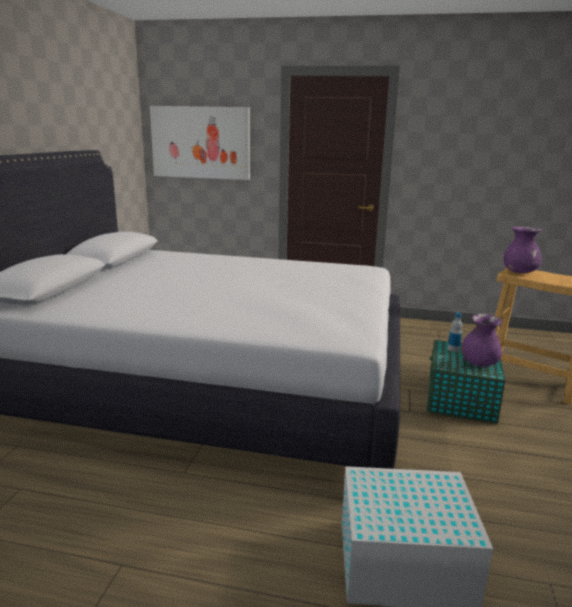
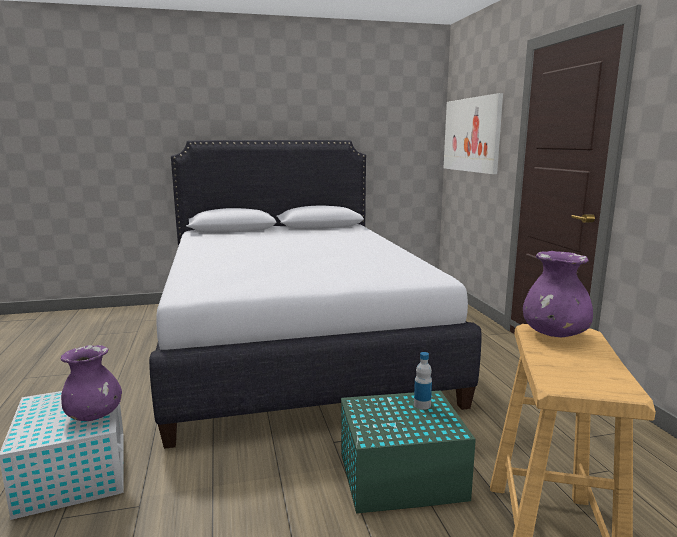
camera: 65 degrees right, 5 degrees down
purple vase [461,314,502,367] -> purple vase moved to [61,345,122,421]

